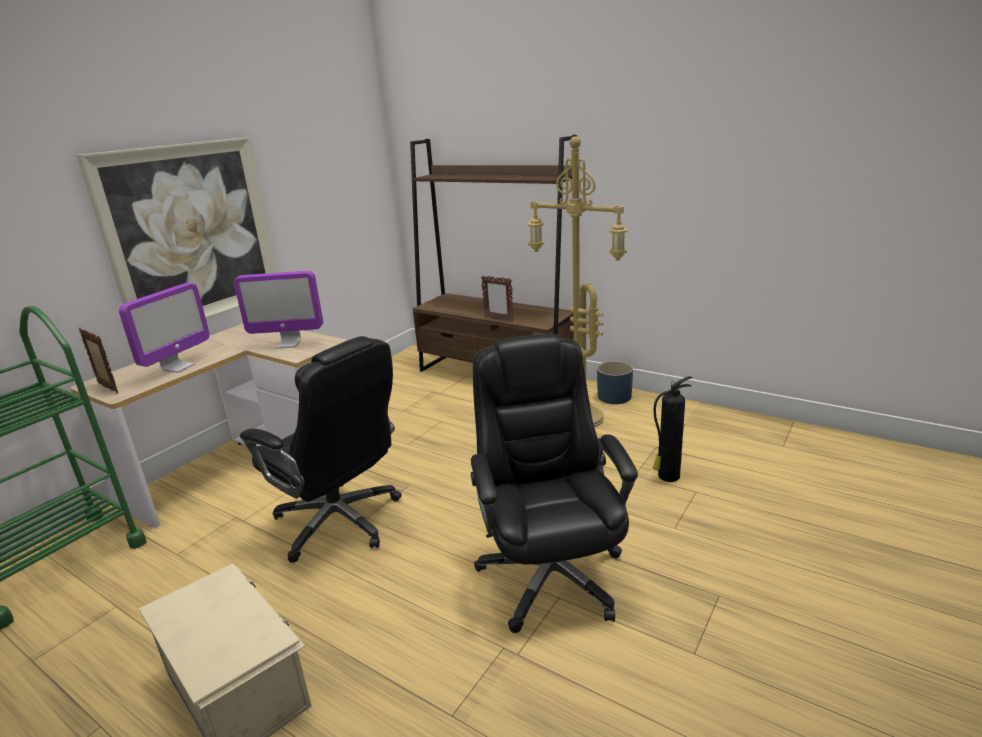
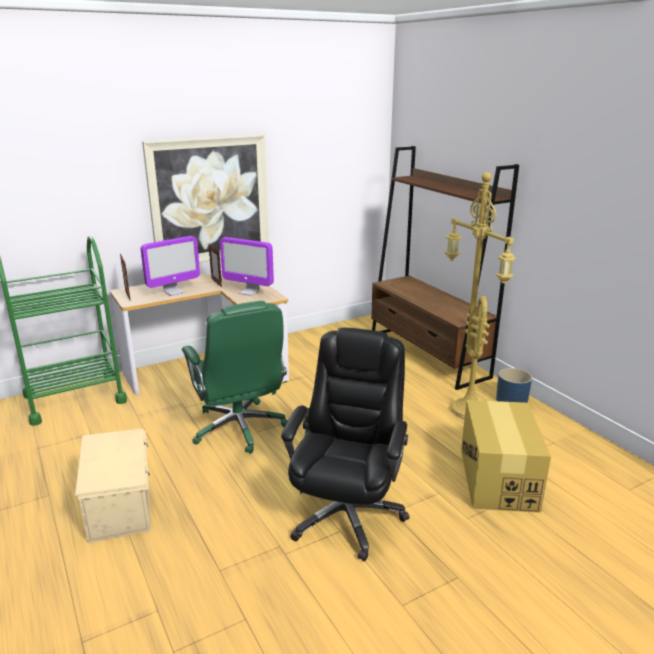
camera: 25 degrees right, 0 degrees up
black office chair [240,336,402,563] -> green office chair [182,301,288,454]
picture frame [481,276,514,322] -> picture frame moved to [208,243,222,287]
fire extinguisher [653,376,692,482] -> cardboard box [461,400,551,513]

